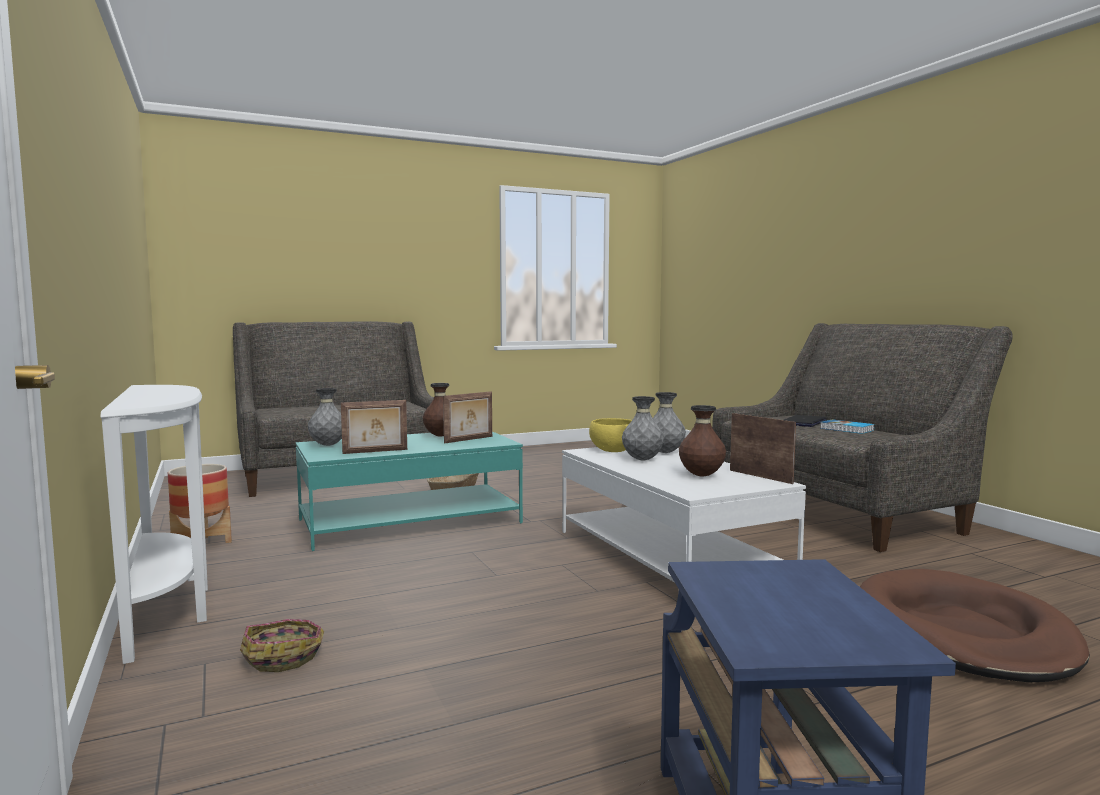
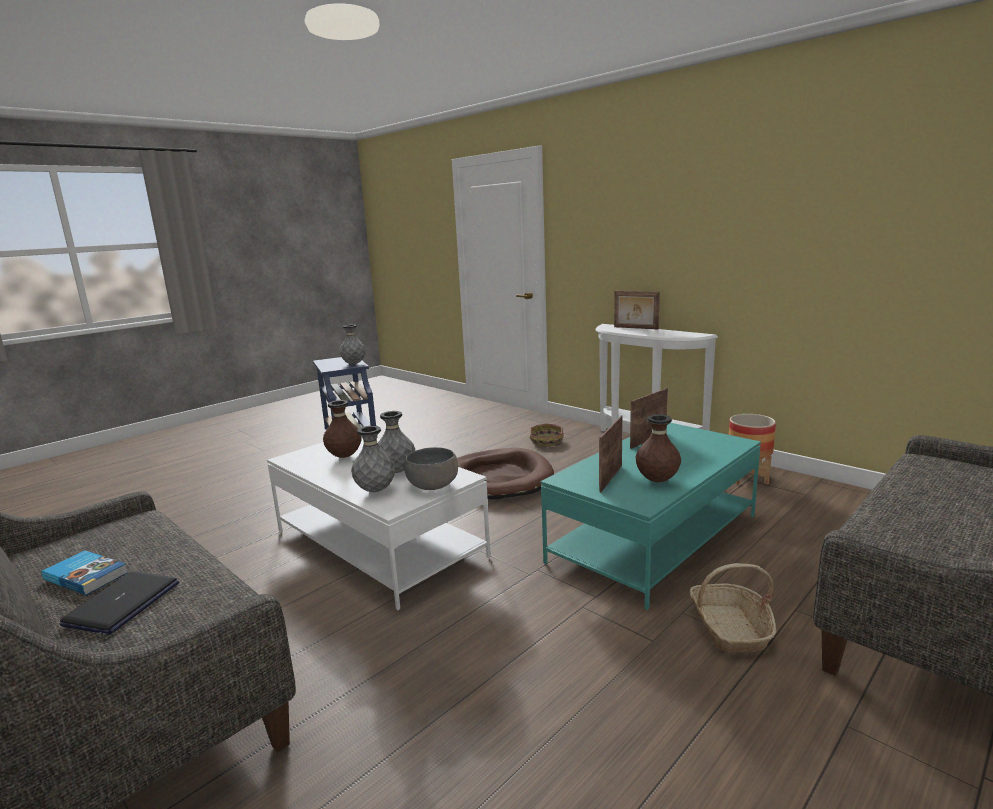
camera: 160 degrees right, 10 degrees up
grey vase [308,388,342,446] -> grey vase moved to [339,325,366,364]
yellow bowl [589,418,632,452] -> grey bowl [404,447,458,490]
picture frame [730,413,796,484] -> picture frame moved to [614,291,660,330]
brown dog bed [860,569,1090,682] -> brown dog bed moved to [457,448,554,499]

